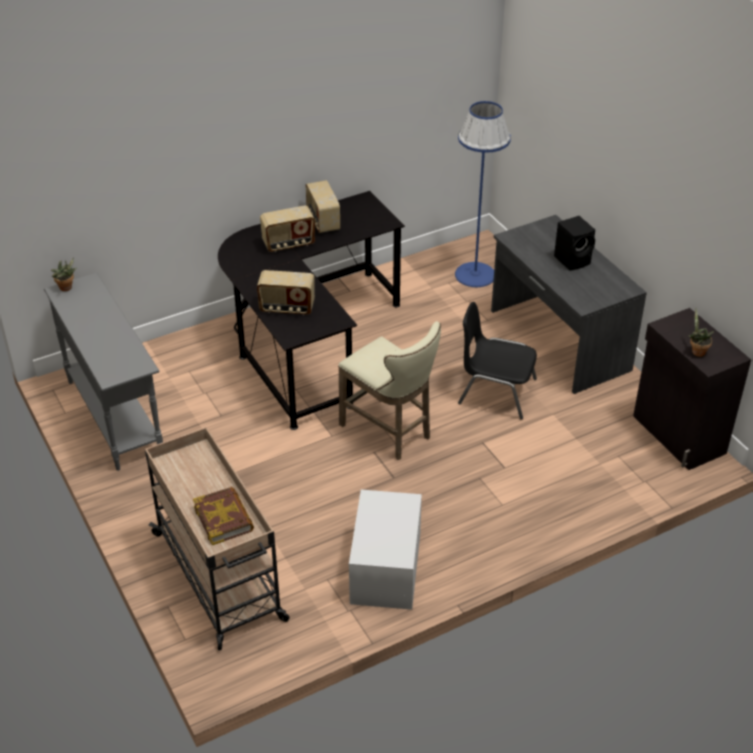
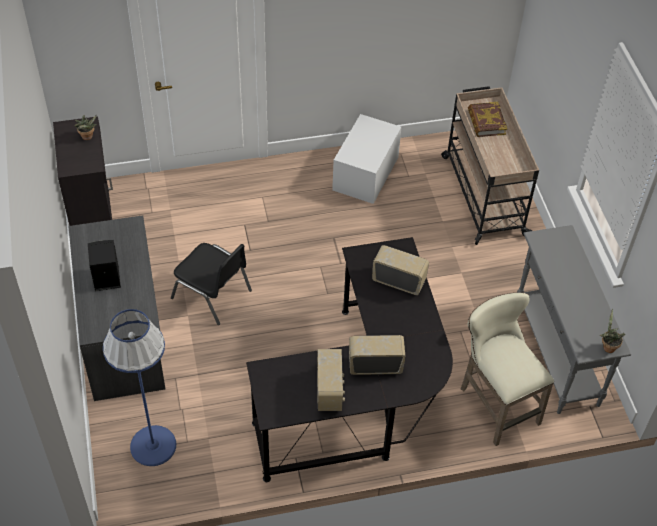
camera: 165 degrees left, 10 degrees up
beige stool [338,321,441,460] -> beige stool moved to [461,292,554,446]

